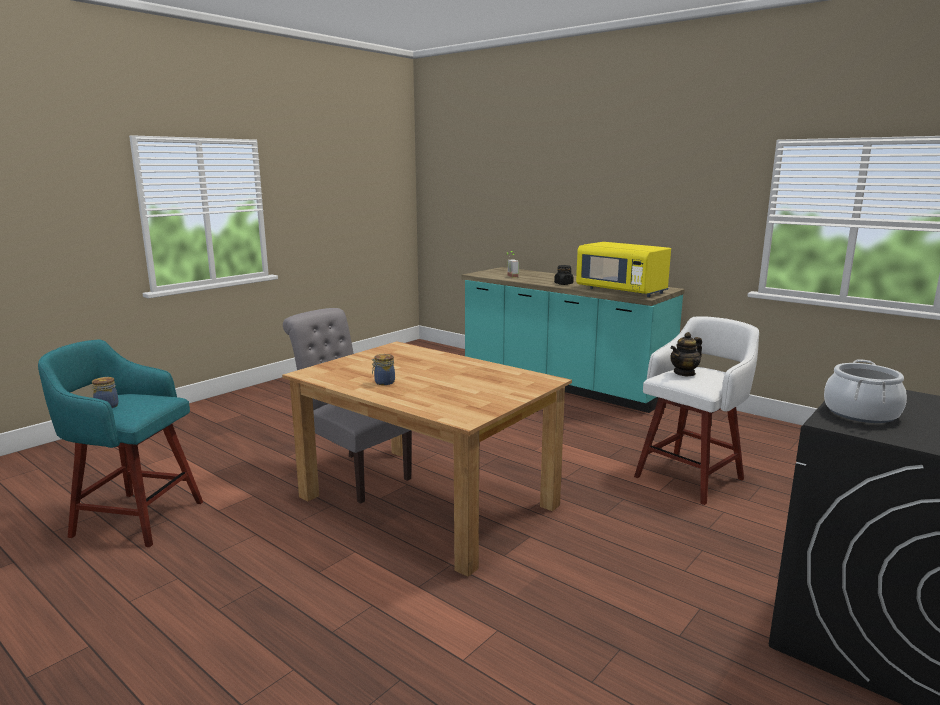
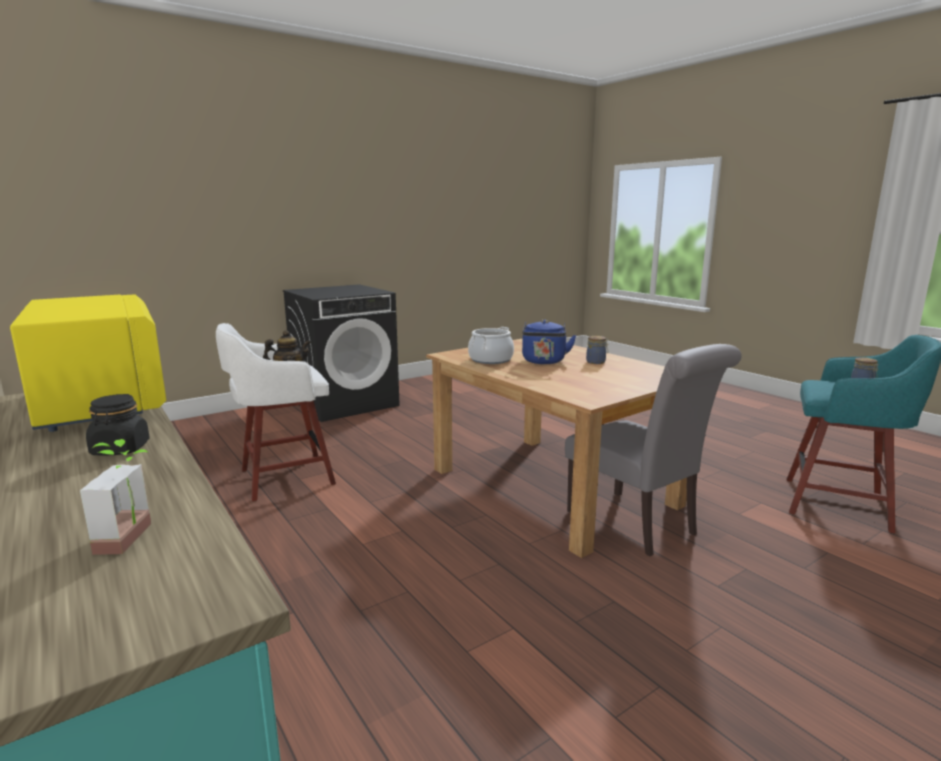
camera: 165 degrees left, 0 degrees up
cooking pot [824,359,907,423] -> cooking pot moved to [468,327,514,364]
none -> blue kettle [522,319,576,364]

